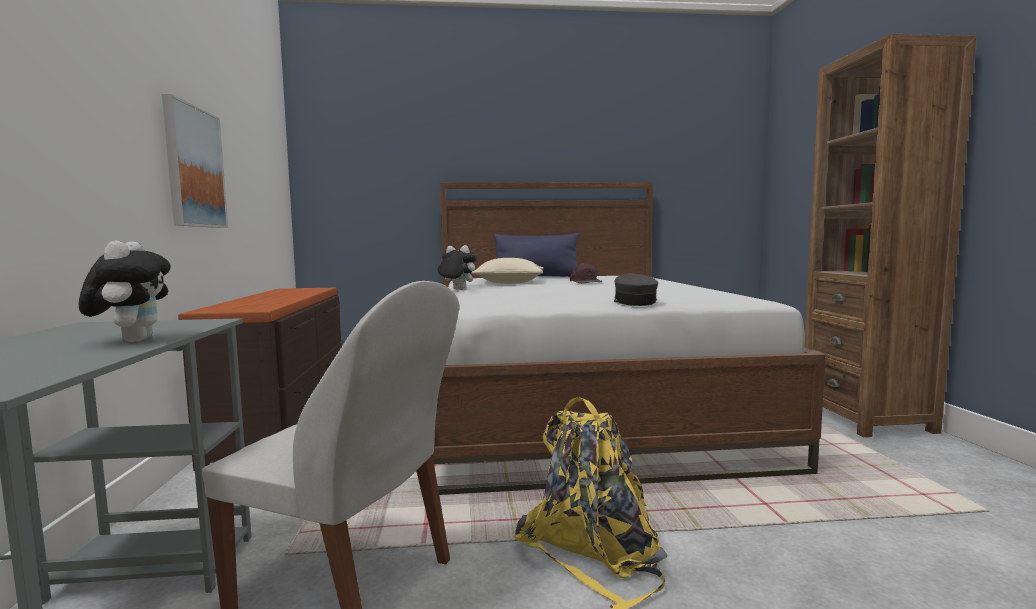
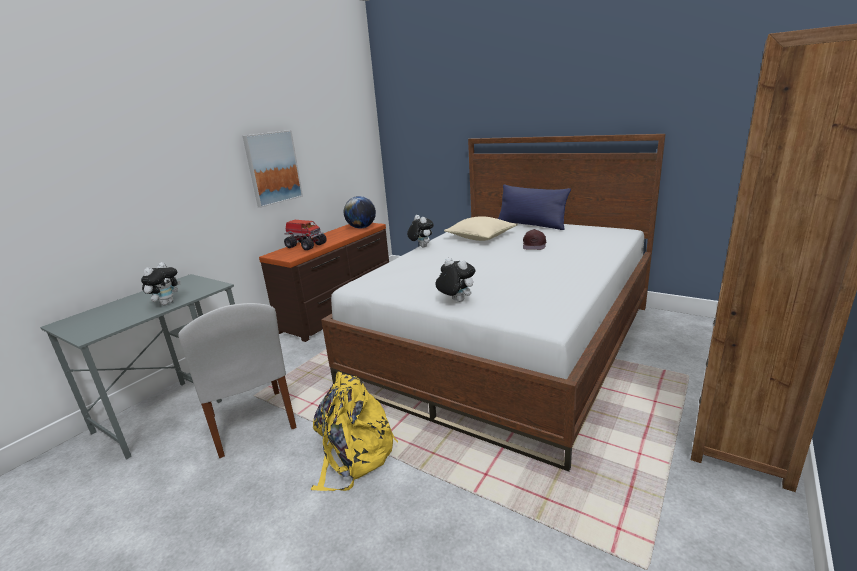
camera: 40 degrees right, 15 degrees up
grey cap [614,274,658,306] -> plush toy [435,258,475,302]
none -> toy truck [284,220,327,250]
none -> globe [344,196,376,229]

